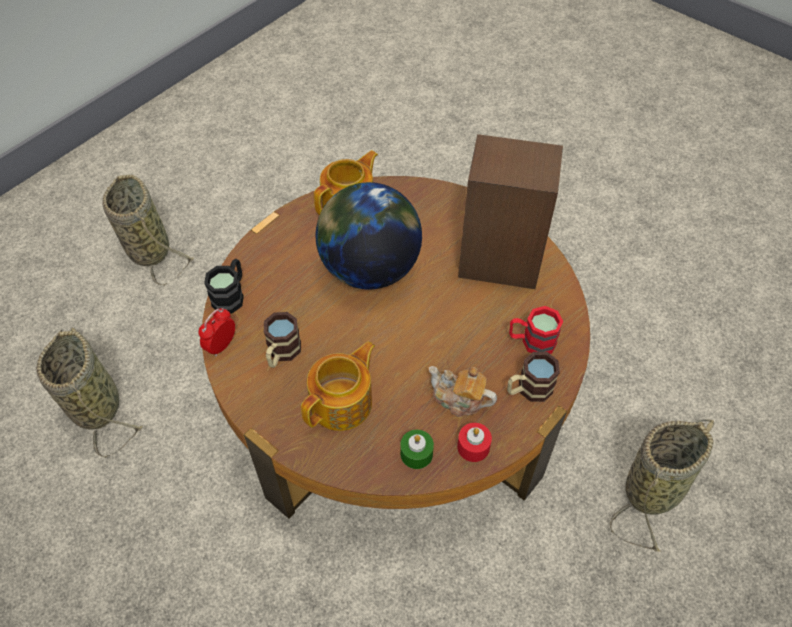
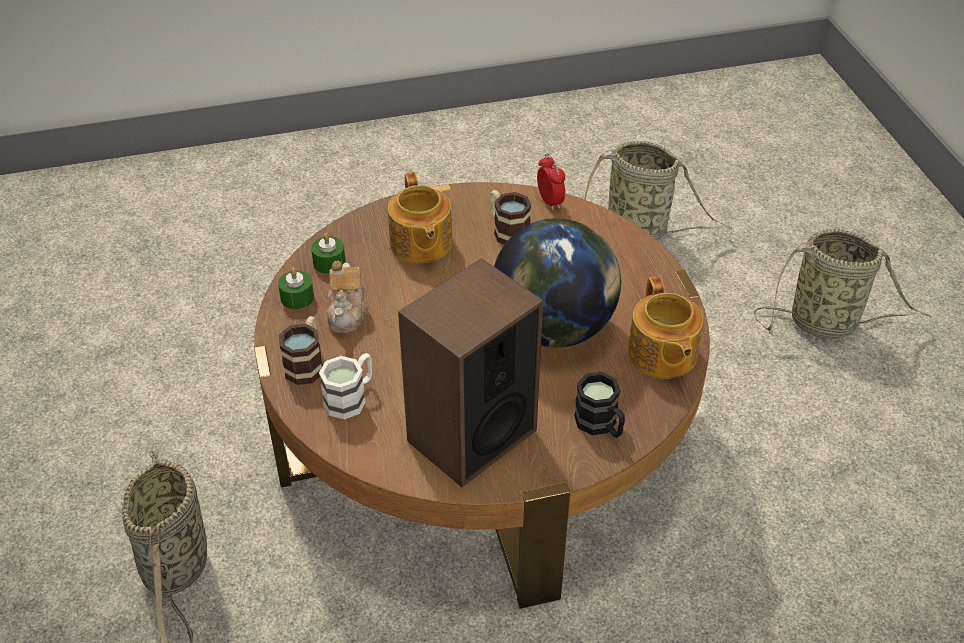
camera: 125 degrees right, 10 degrees down
black mug [204,259,244,314] -> black mug moved to [574,372,625,438]
teapot [429,366,497,417] -> teapot turned 120 degrees clockwise [327,260,368,333]
red candle [457,423,492,462] -> green candle [278,268,314,309]
red mug [509,306,563,354] -> white mug [319,353,372,420]

